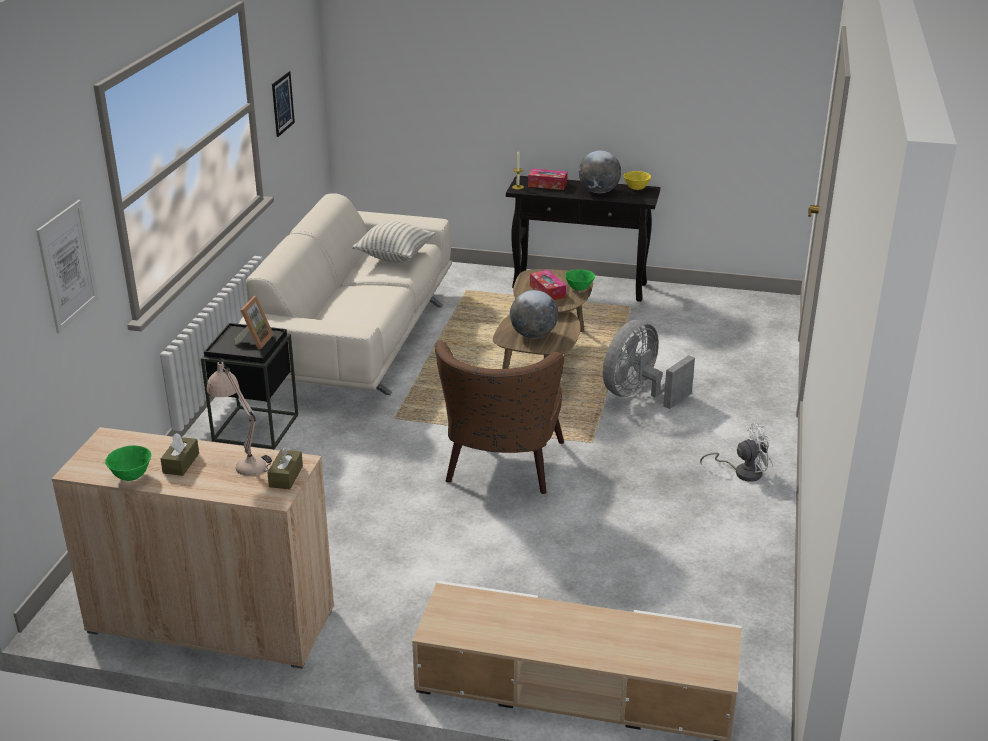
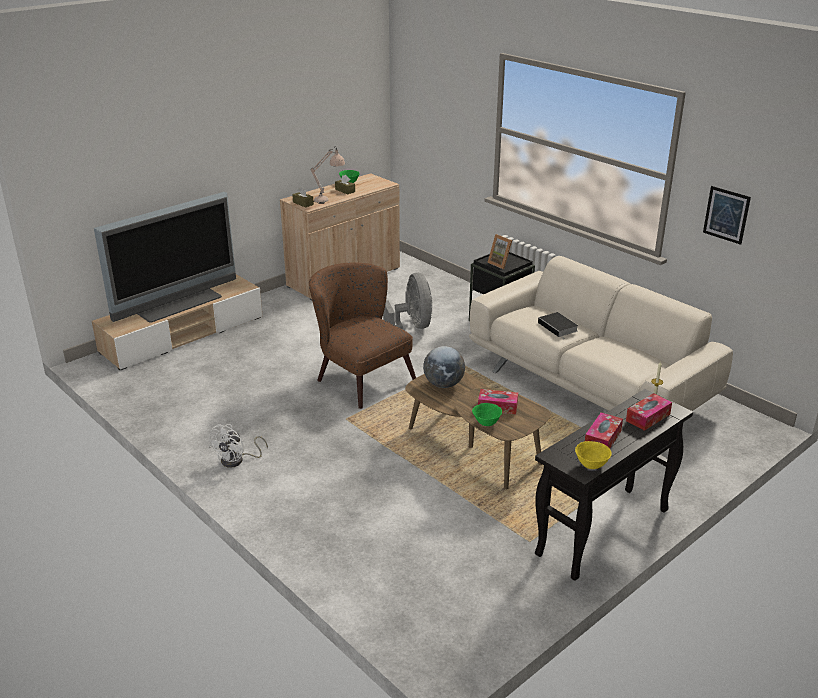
camera: 125 degrees right, 0 degrees up
picture [36,200,99,333] -> none
pillow [352,221,435,263] -> none
globe [579,150,621,194] -> tissue box [585,413,623,448]
grey fan [603,320,695,409] -> grey fan moved to [383,273,433,329]
none -> television [94,192,236,323]
none -> book [538,312,578,337]

